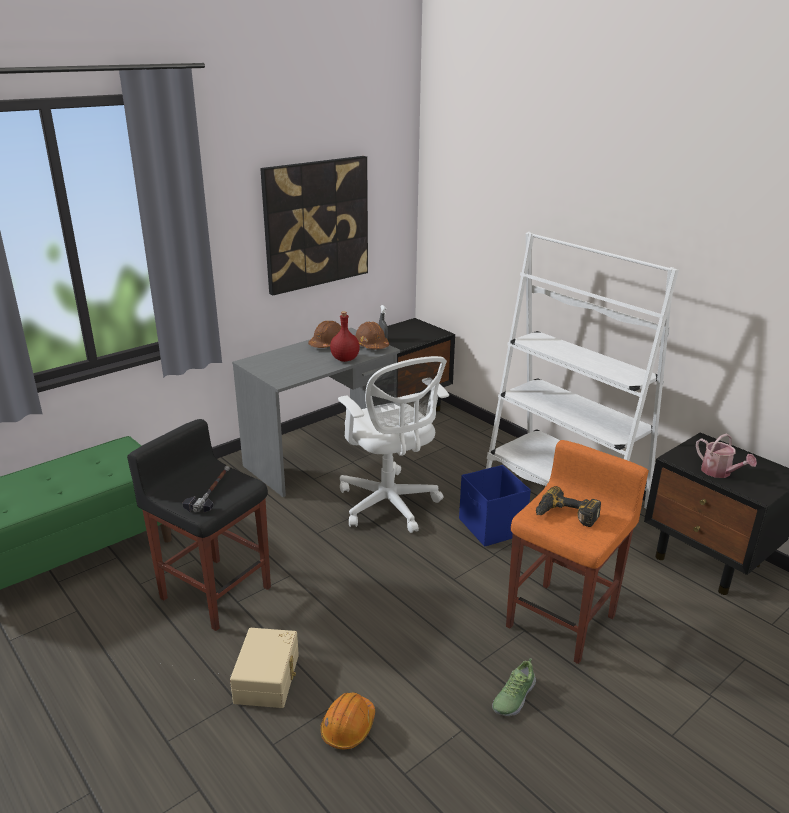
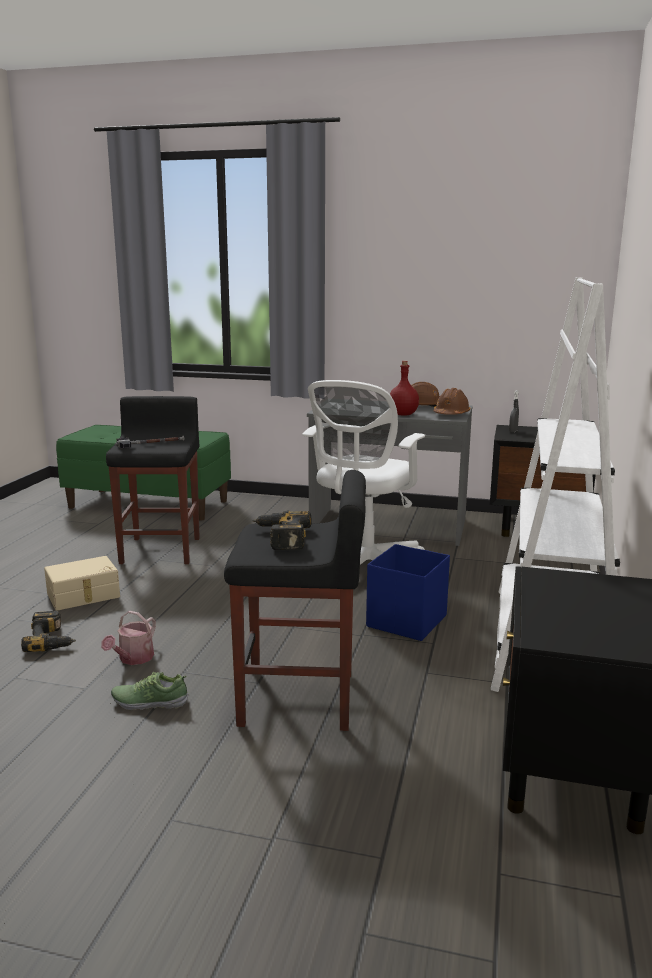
camera: 55 degrees right, 10 degrees down
picture [260,156,368,295] -> none
orange hard hat [320,692,375,749] -> power drill [21,611,76,652]
orange stool [506,440,649,664] -> black stool [224,470,366,731]
watering can [696,433,757,478] -> watering can moved to [101,611,156,665]

